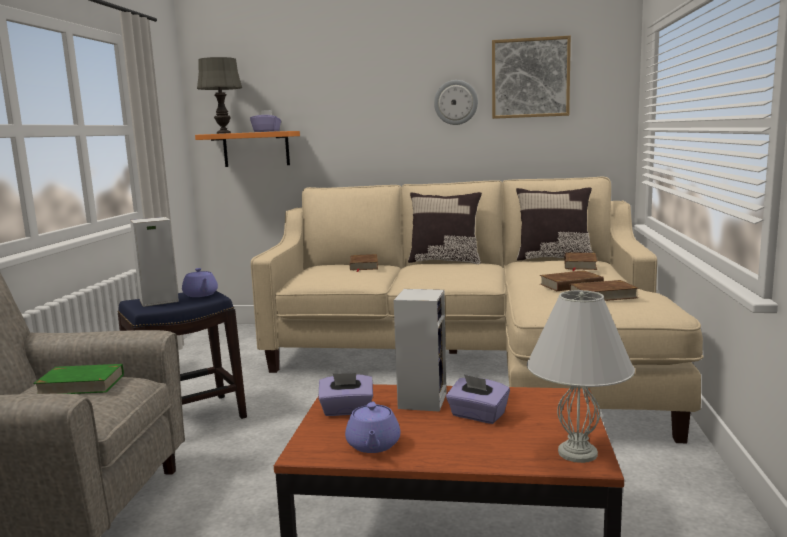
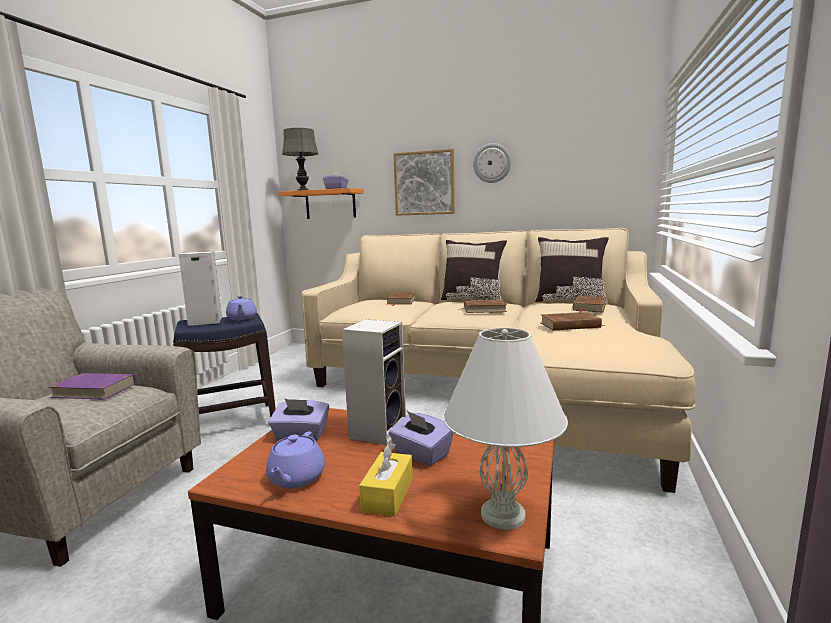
camera: 10 degrees right, 0 degrees up
green book [33,364,124,394] -> purple book [48,373,135,400]
picture [492,36,571,119] -> picture moved to [393,149,455,216]
brown book [569,280,639,301] -> brown book moved to [463,300,507,313]
none -> yellow tissue box [359,442,413,517]

